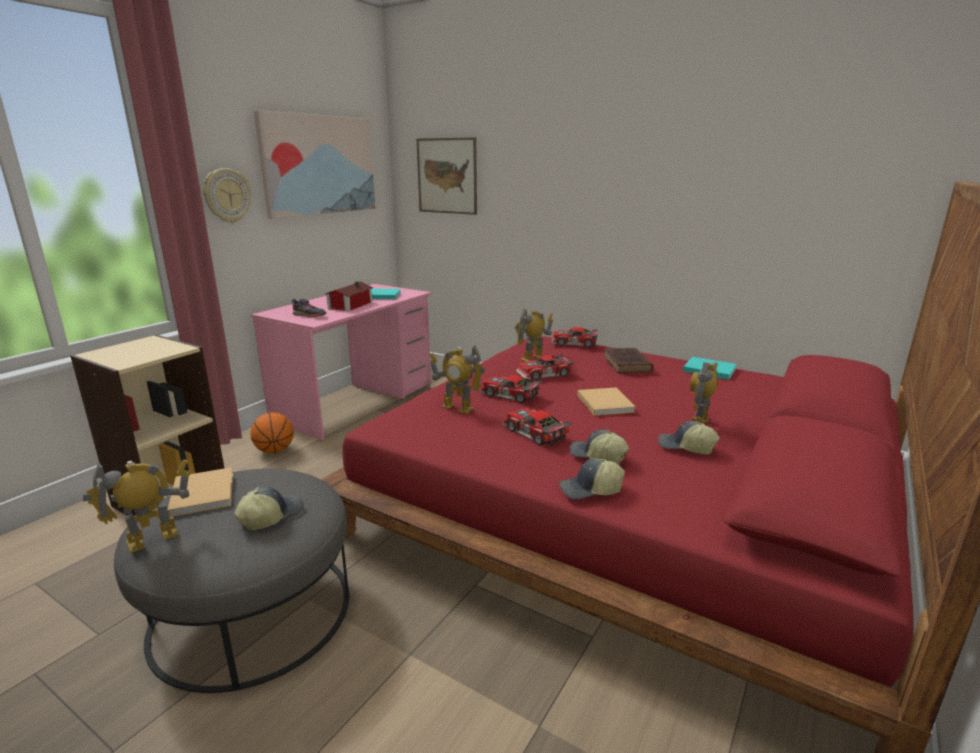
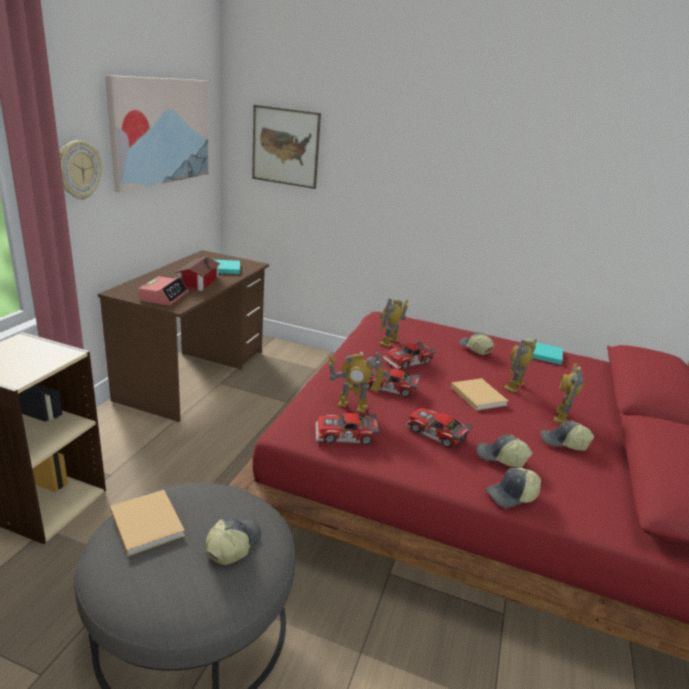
camera: 15 degrees left, 5 degrees up
toy robot [83,459,191,553] -> toy robot moved to [503,339,537,393]
basketball [250,413,294,453] -> none
pink desk [251,284,431,441] -> brown desk [98,250,269,422]
grey shoe [292,299,327,317] -> alarm clock [139,276,189,306]
toy car [551,327,597,347] -> toy car moved to [315,413,380,445]
brown book [604,348,653,373] -> cap [459,332,494,355]

